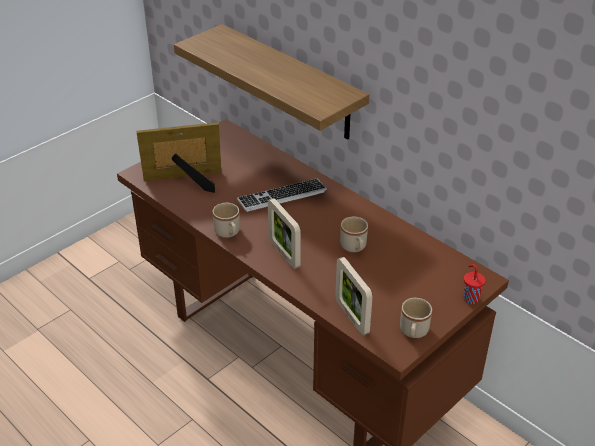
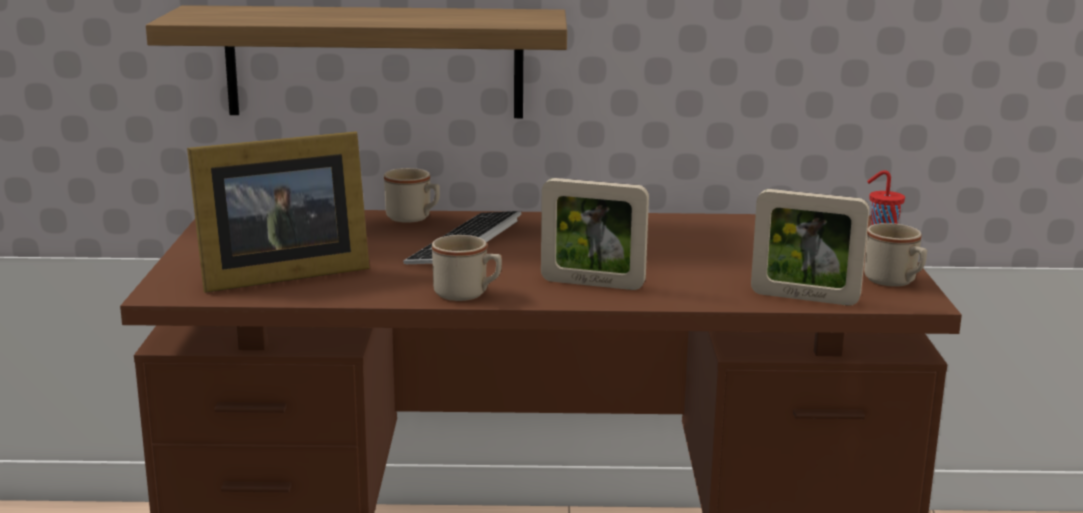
camera: 45 degrees left, 20 degrees down
picture frame [136,122,221,193] -> picture frame turned 150 degrees counterclockwise [187,131,370,293]
beige mug [340,216,368,252] -> beige mug moved to [384,168,440,223]

